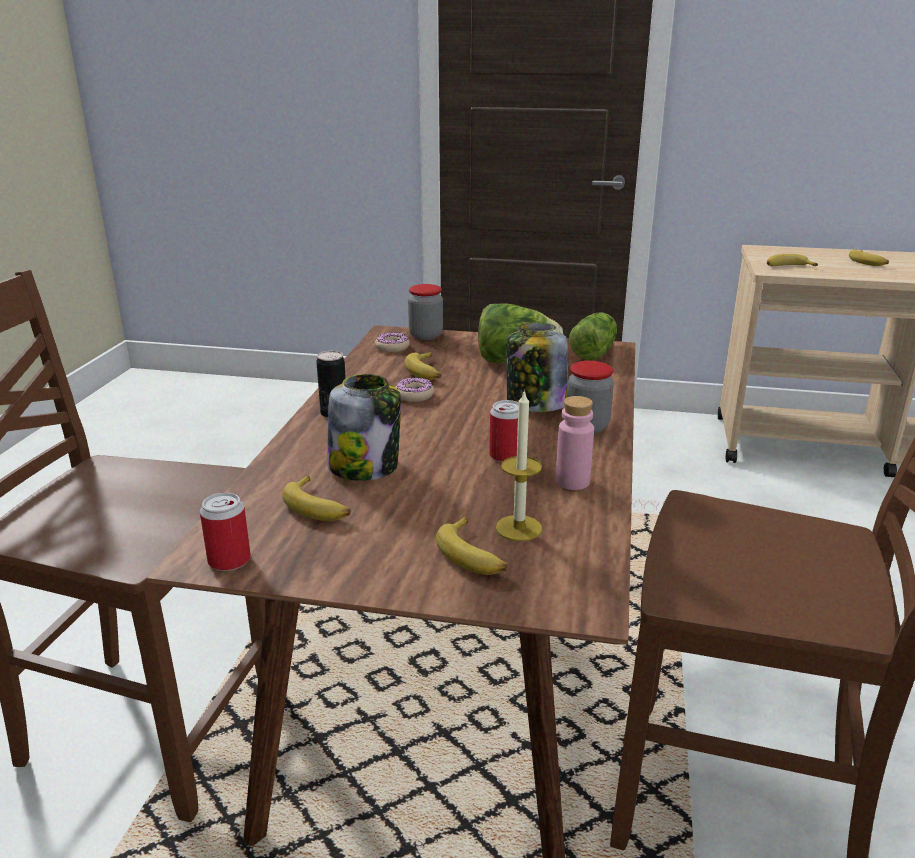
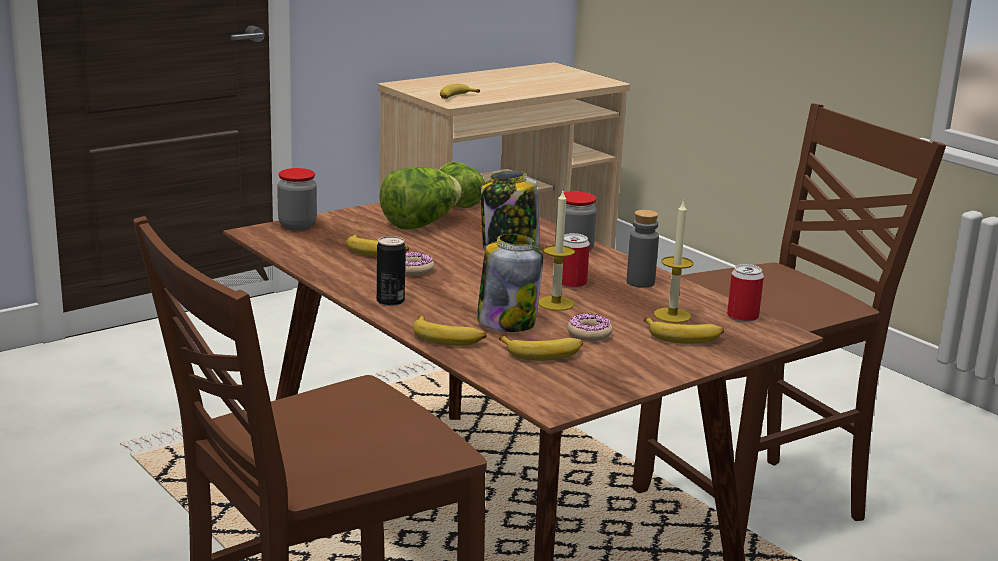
camera: 50 degrees left, 5 degrees down
can [200,492,251,571] -> can moved to [727,264,764,322]
donut [375,332,410,352] -> donut moved to [567,313,613,341]
pink bottle [556,396,594,490] -> grey bottle [627,210,659,288]
banana [849,249,889,266] -> banana moved to [413,315,487,346]
none -> candle [538,191,575,311]

